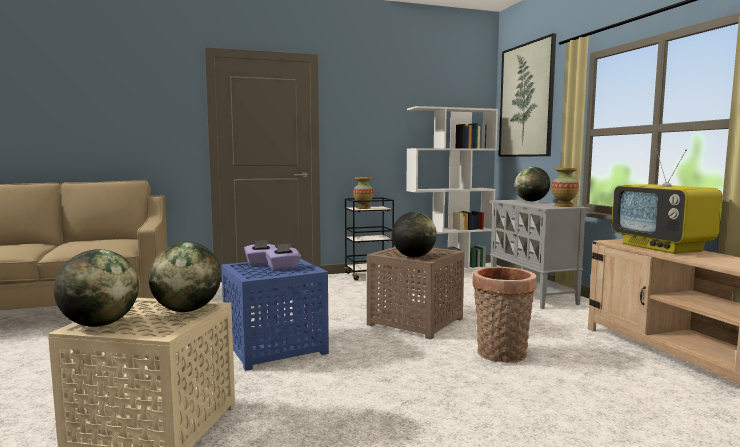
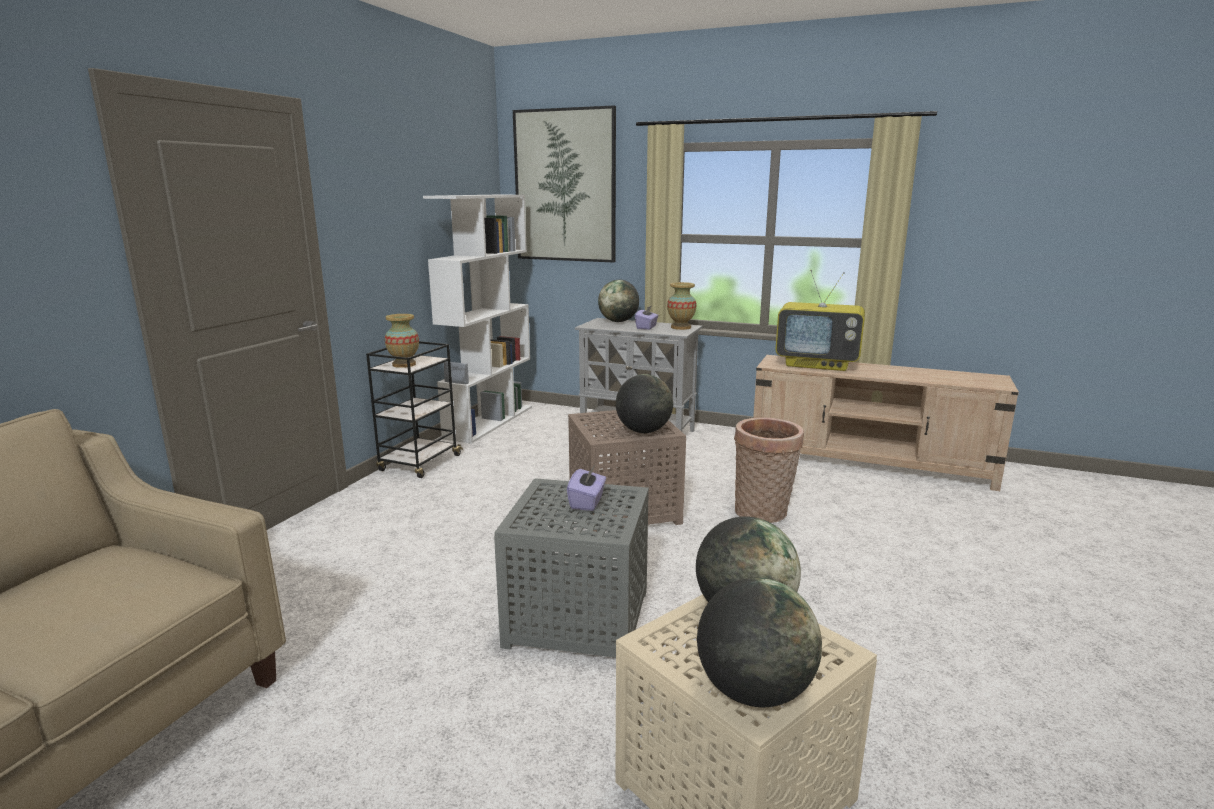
camera: 50 degrees left, 10 degrees up
blue side table [221,259,329,371] -> grey side table [494,478,649,658]
purple tissue box [244,240,276,265] -> purple tissue box moved to [635,306,659,330]

